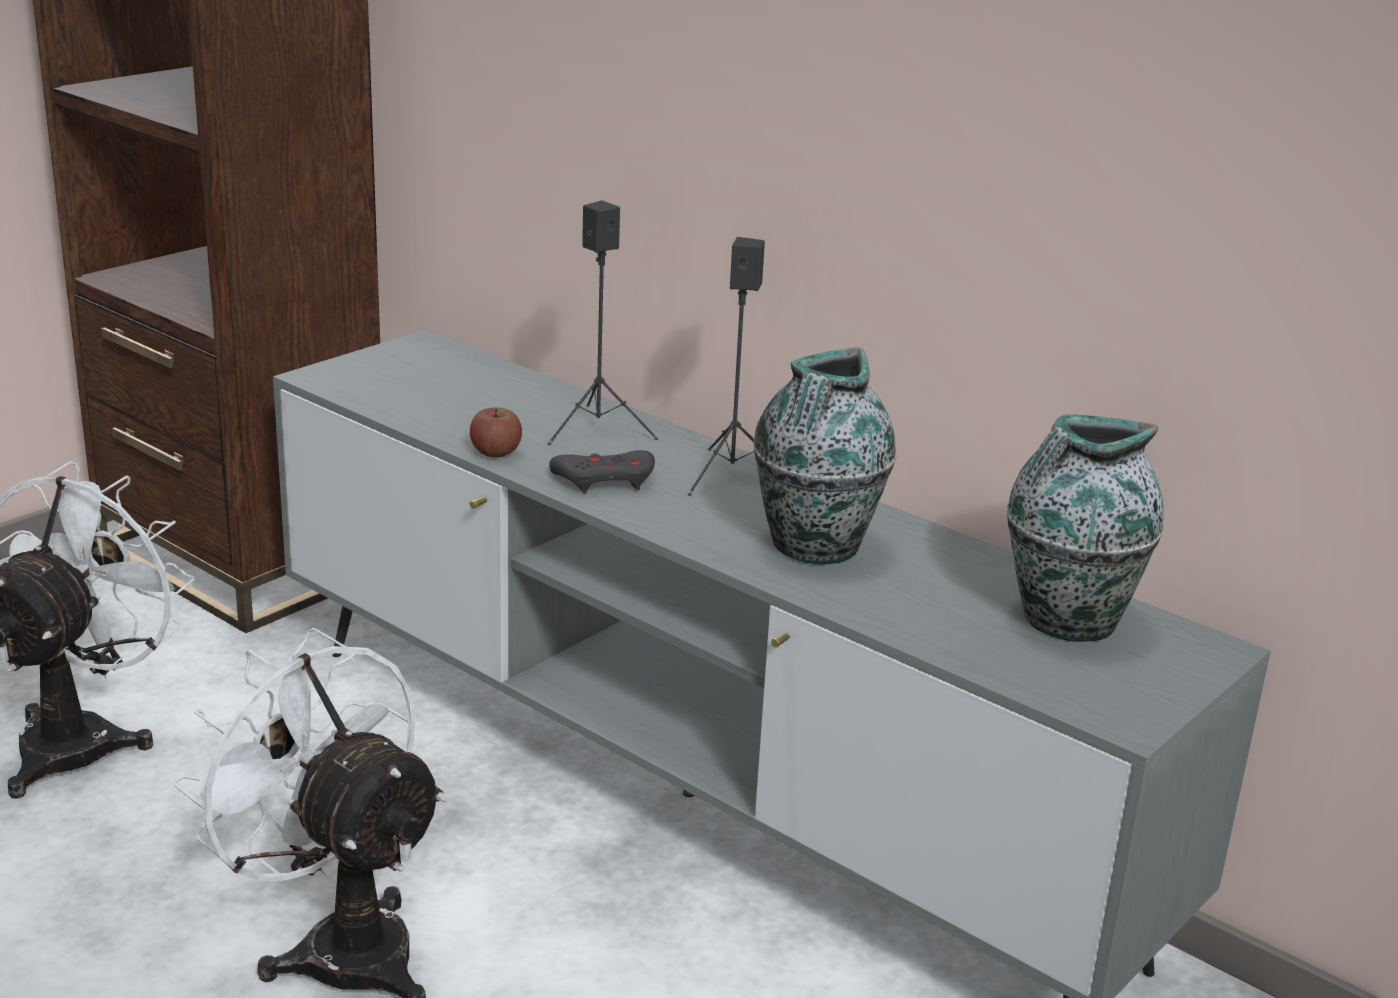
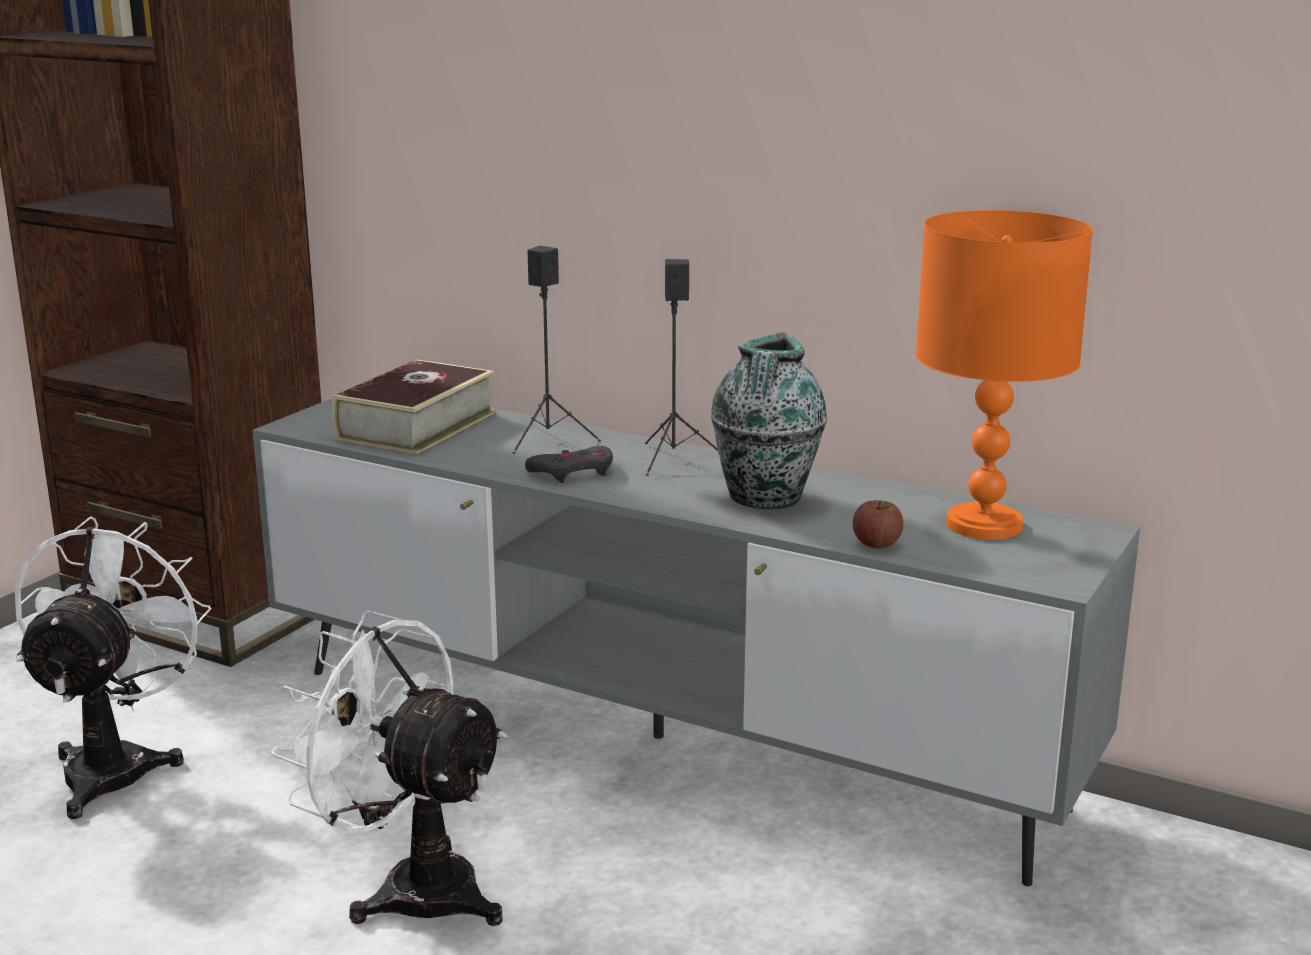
camera: 10 degrees left, 5 degrees down
apple [470,407,522,458] -> apple moved to [853,500,903,548]
vase [1007,414,1164,642] -> orange table lamp [916,210,1093,540]
none -> book [332,359,496,454]

